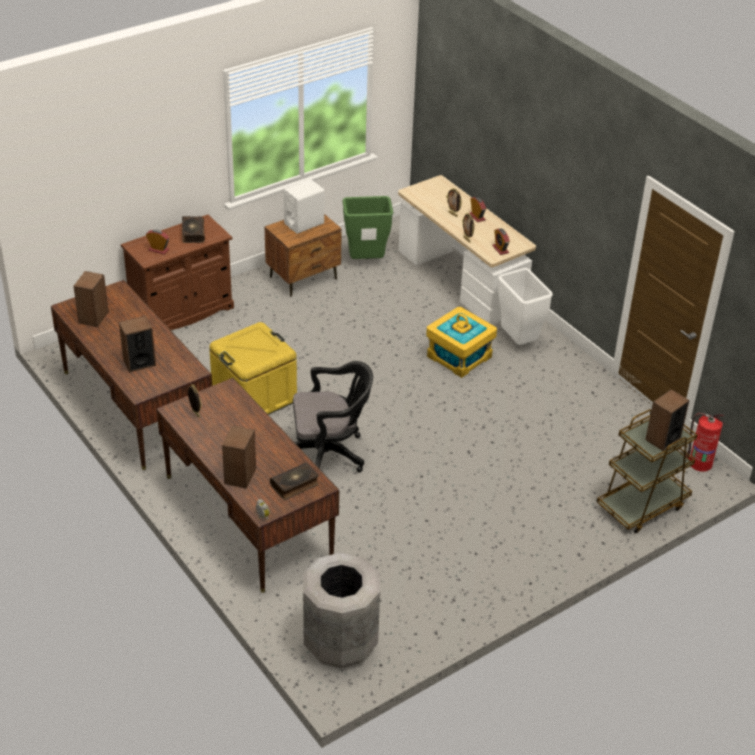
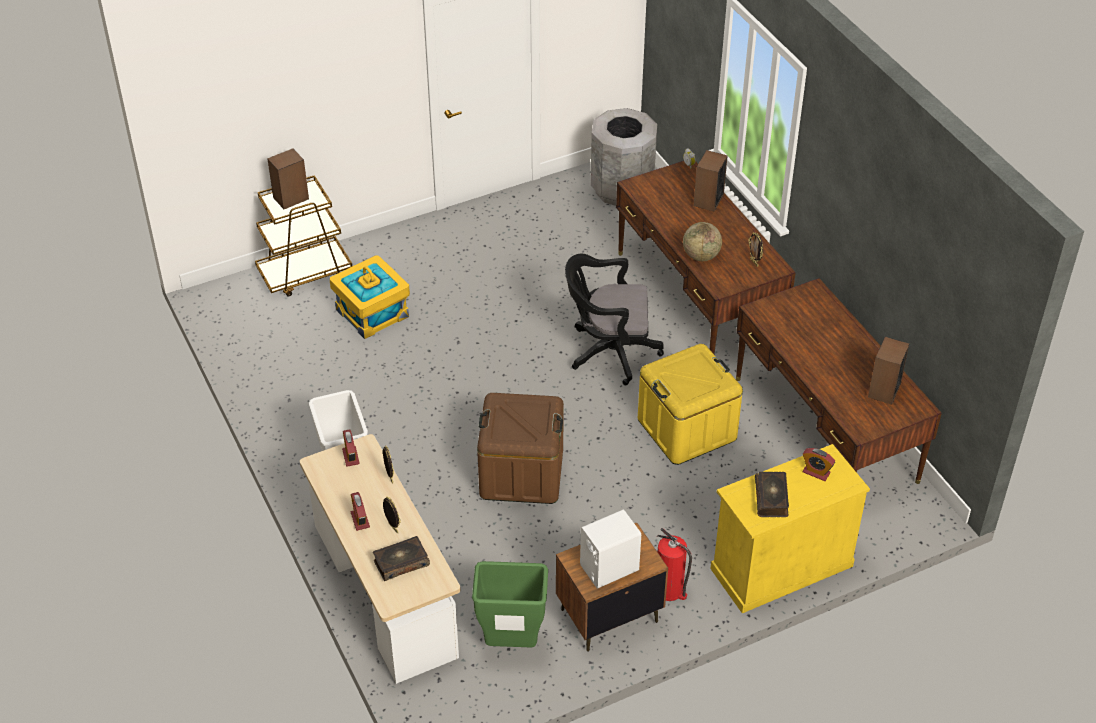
camera: 170 degrees left, 5 degrees up
speaker [119,316,156,372] -> none
brown cabinet [121,215,234,330] -> yellow cabinet [711,444,870,613]
book [270,463,319,500] -> book moved to [373,536,430,581]
yellow storage box [426,307,497,378] -> yellow storage box moved to [330,255,410,339]
fire extinguisher [686,413,726,472] -> fire extinguisher moved to [657,528,692,601]
none -> brown storage box [477,393,564,504]
none -> globe [683,222,722,261]

